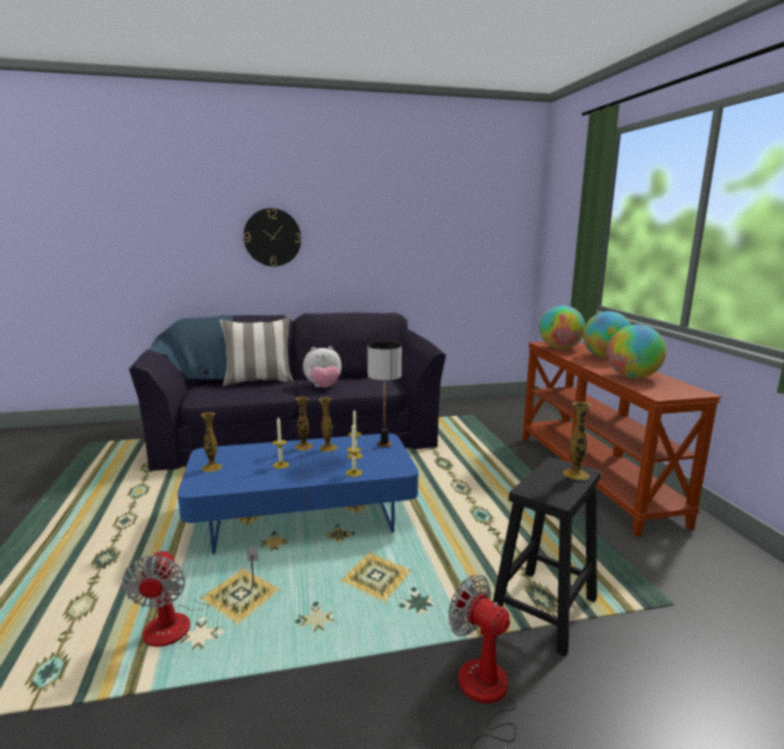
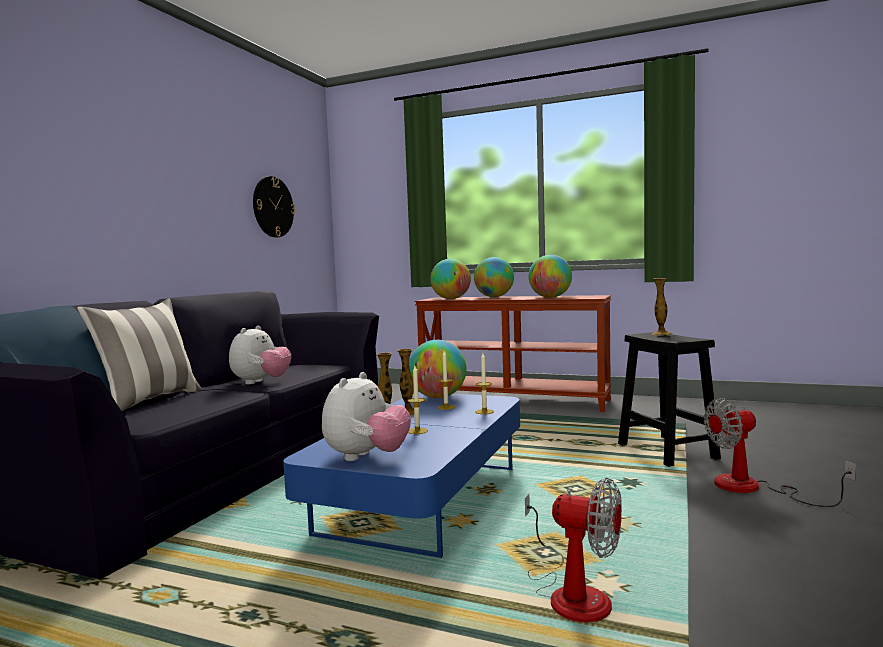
camera: 55 degrees left, 10 degrees down
vase [201,412,222,472] -> plush toy [322,372,411,461]
wall clock [243,208,301,266] -> wall clock moved to [253,176,295,238]
table lamp [367,341,402,448] -> globe [409,340,466,398]

